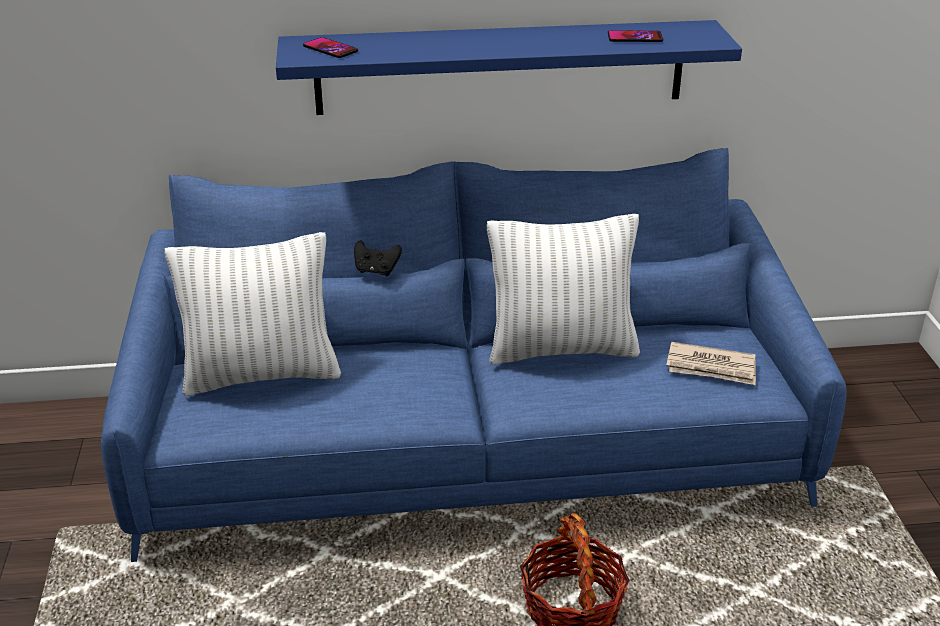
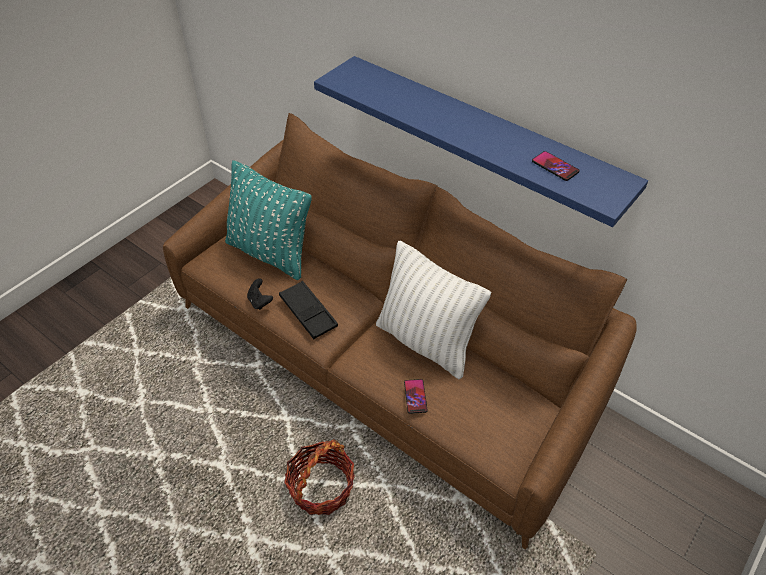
camera: 45 degrees right, 15 degrees up
blue sofa [101,148,846,562] -> brown sofa [163,113,637,550]
white pillow [165,232,341,396] -> turquoise pillow [225,160,312,280]
phone [303,37,358,58] -> phone moved to [404,379,427,414]
black game controller [354,240,402,276] -> black game controller moved to [247,278,273,310]
newspaper [666,342,756,385] -> none
none -> black tray [279,281,338,339]

